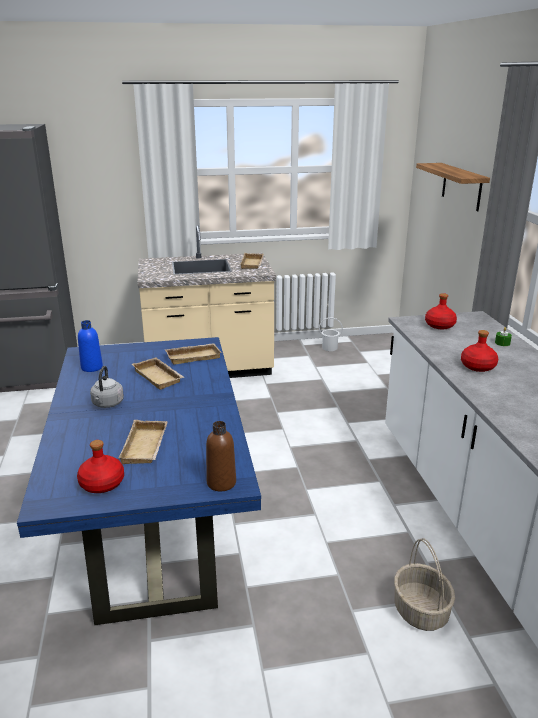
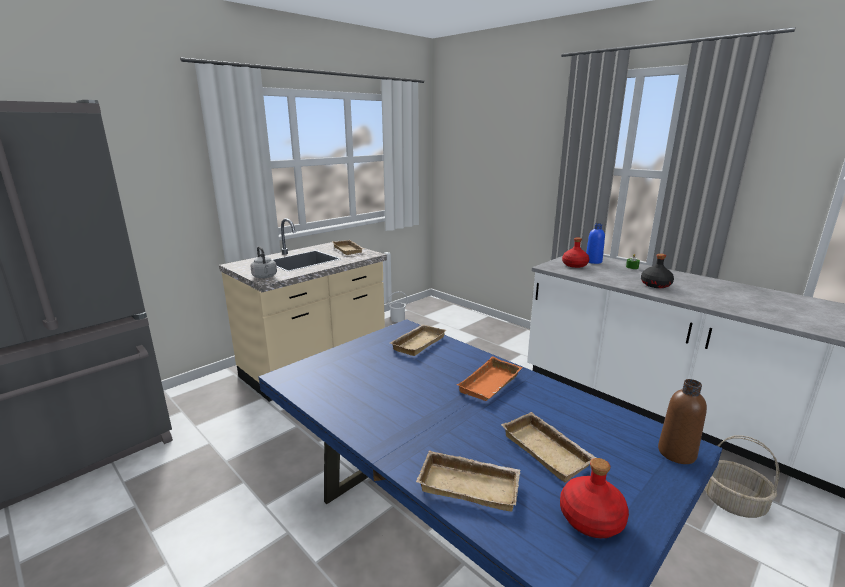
camera: 35 degrees left, 5 degrees down
blue bottle [78,320,103,372] -> blue bottle moved to [586,223,605,264]
grey kettle [90,366,124,408] -> grey kettle moved to [250,246,277,278]
beige tray [132,357,184,390] -> beige tray moved to [416,451,520,512]
shelf [416,163,490,211] -> none
red bottle [461,330,498,372] -> black bottle [641,254,674,288]
none -> orange tray [457,356,523,401]

